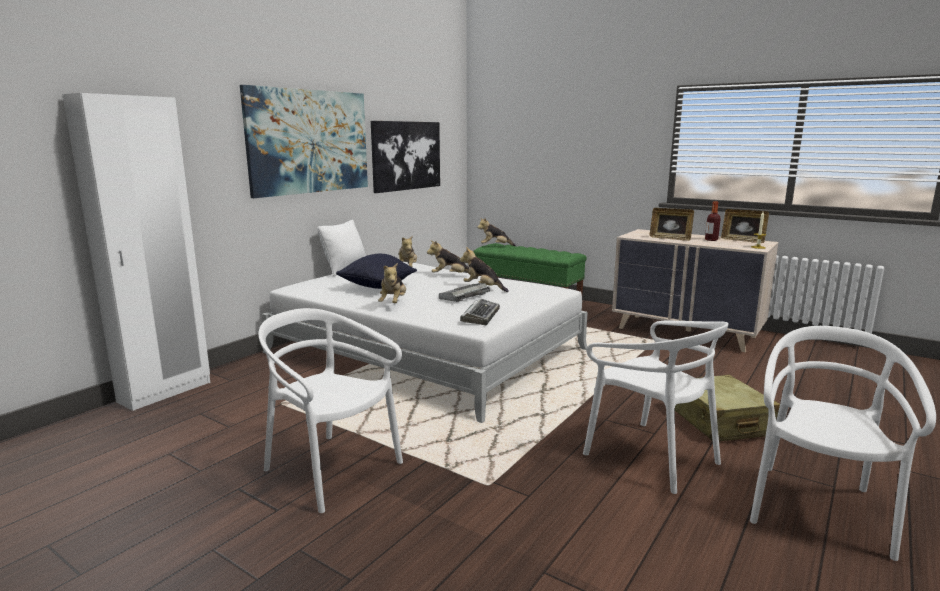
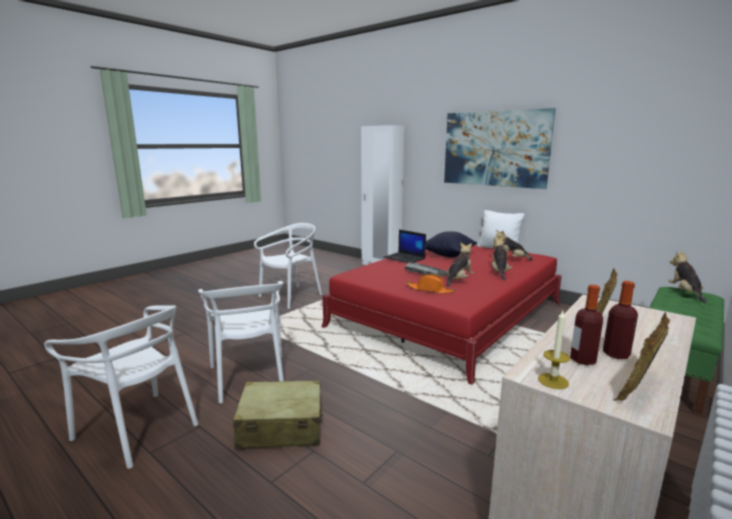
camera: 95 degrees right, 0 degrees up
white bed [262,262,588,423] -> red bed [321,245,562,385]
picture [371,121,440,193] -> none
plush toy [378,263,406,303] -> laptop [384,230,426,263]
keyboard [460,298,500,325] -> none
white chair [583,321,729,494] -> white chair turned 75 degrees counterclockwise [198,281,284,403]
none -> orange hat [406,274,455,293]
none -> bottle [570,285,603,365]

